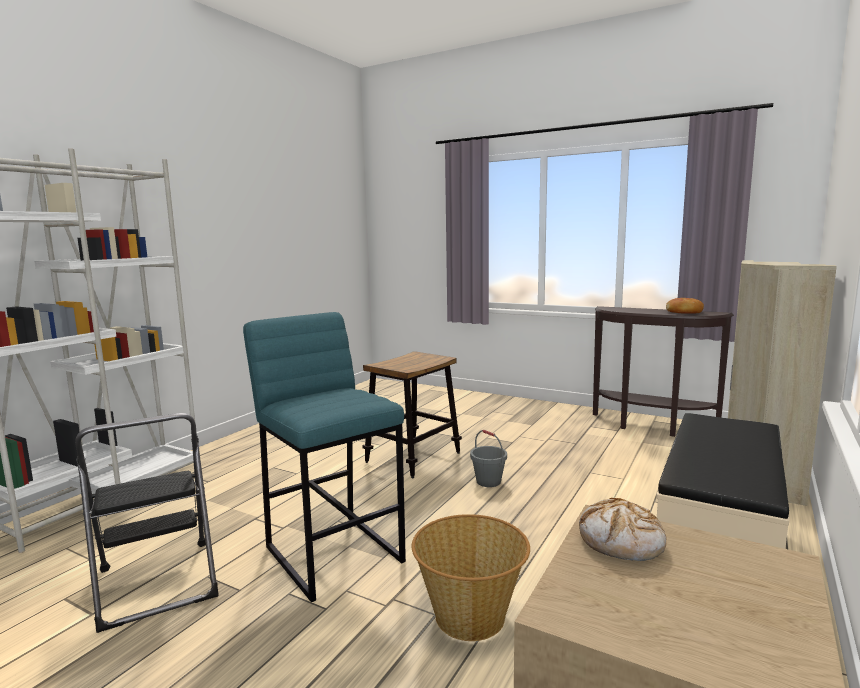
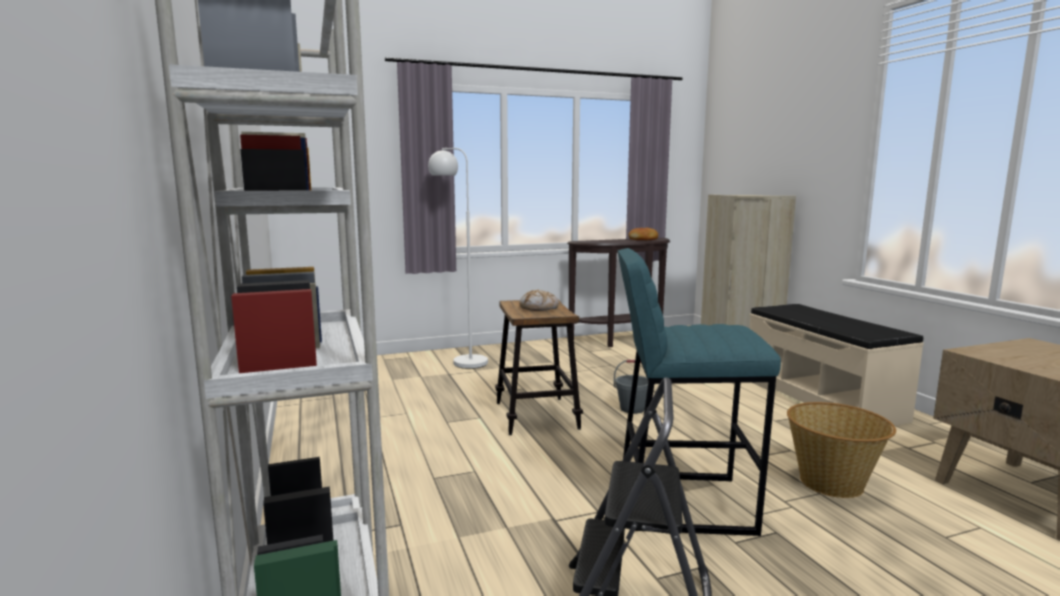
camera: 50 degrees left, 0 degrees up
bread [579,498,666,561] -> bread moved to [519,290,559,311]
none -> white floor lamp [428,148,488,369]

